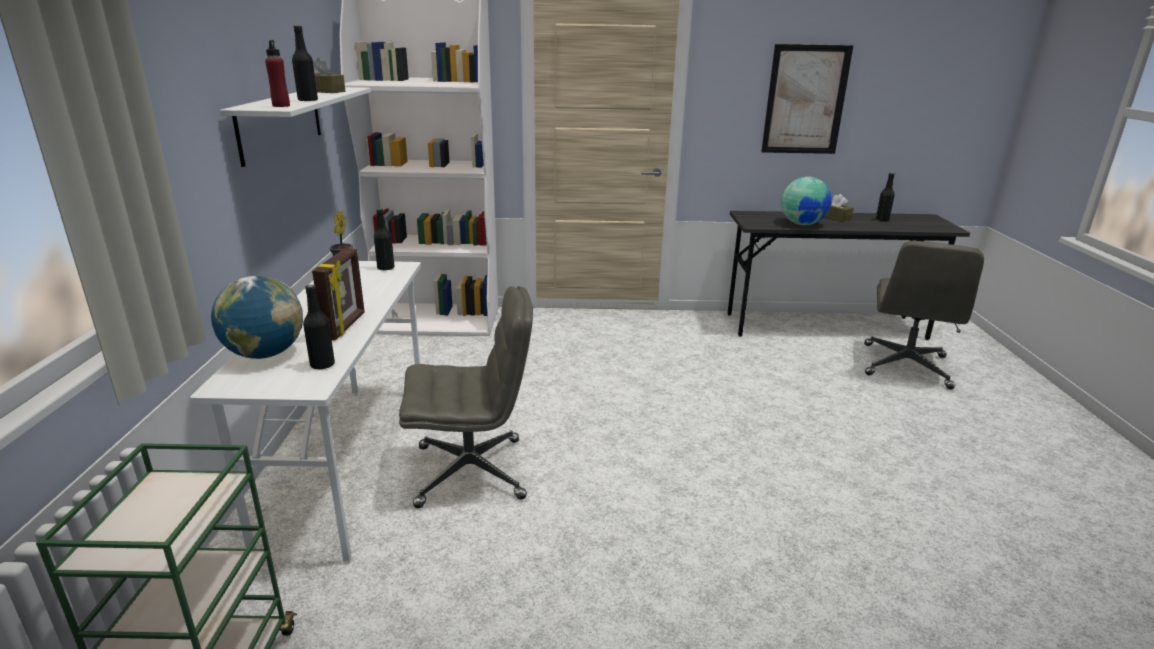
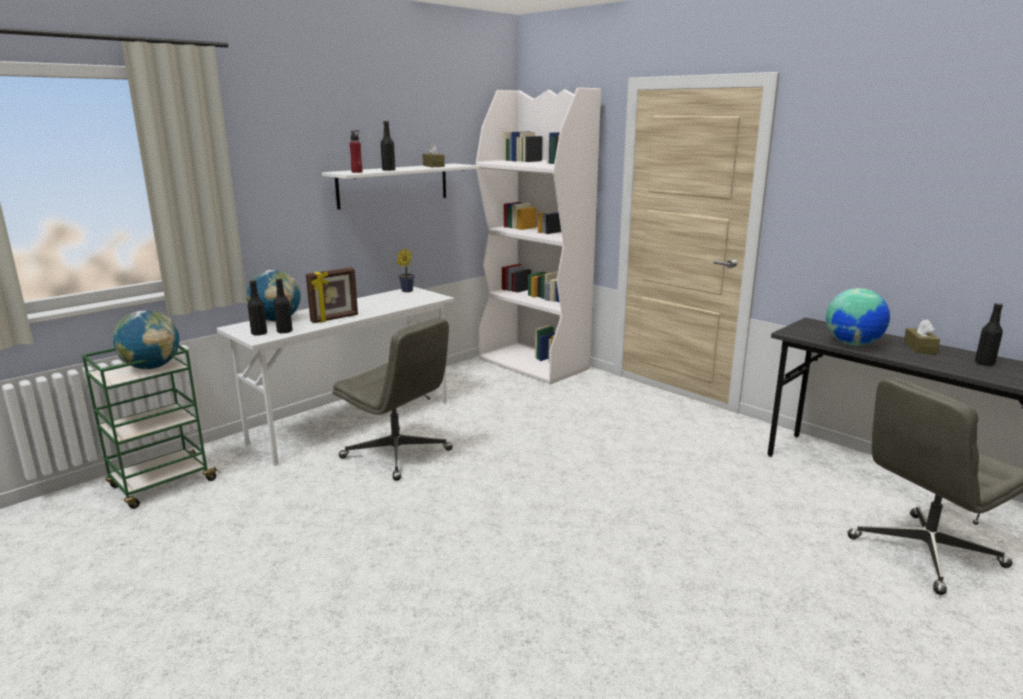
camera: 45 degrees right, 5 degrees down
black bottle [374,208,394,271] -> black bottle moved to [248,280,267,336]
picture [761,44,854,154] -> none
none -> globe [113,310,179,369]

